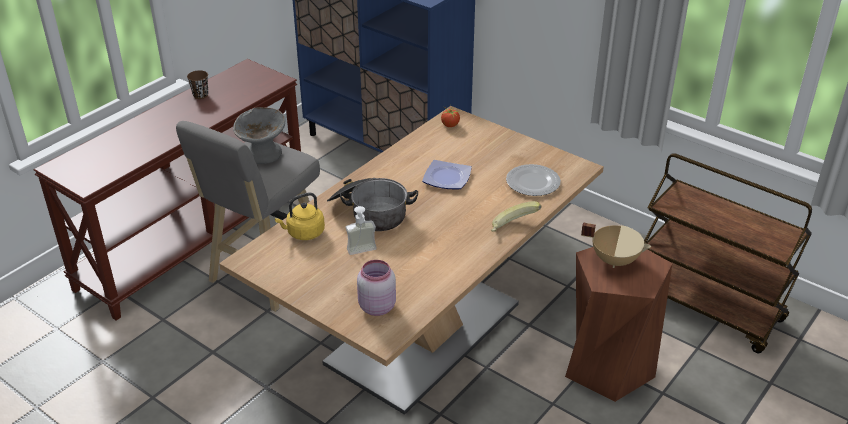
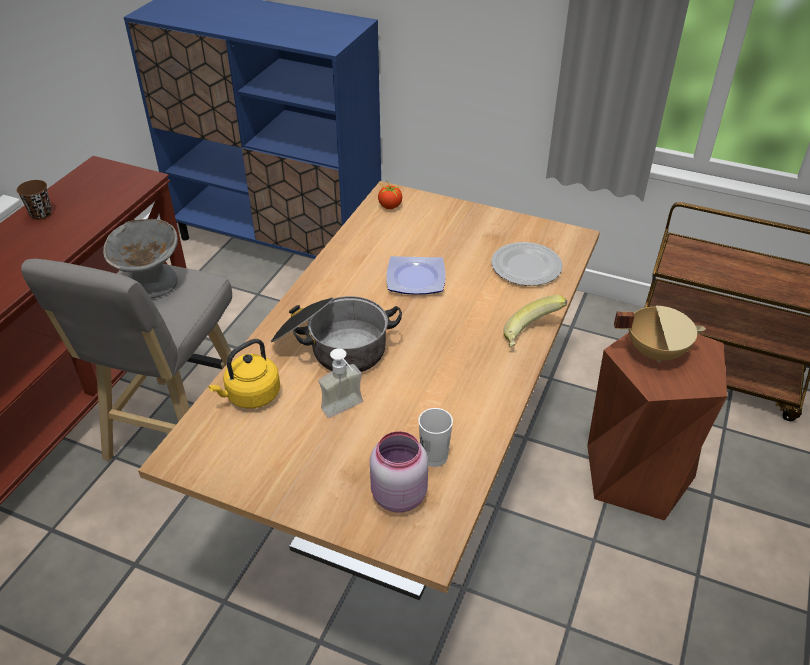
camera: 15 degrees left, 5 degrees up
none -> white cup [418,408,453,467]

